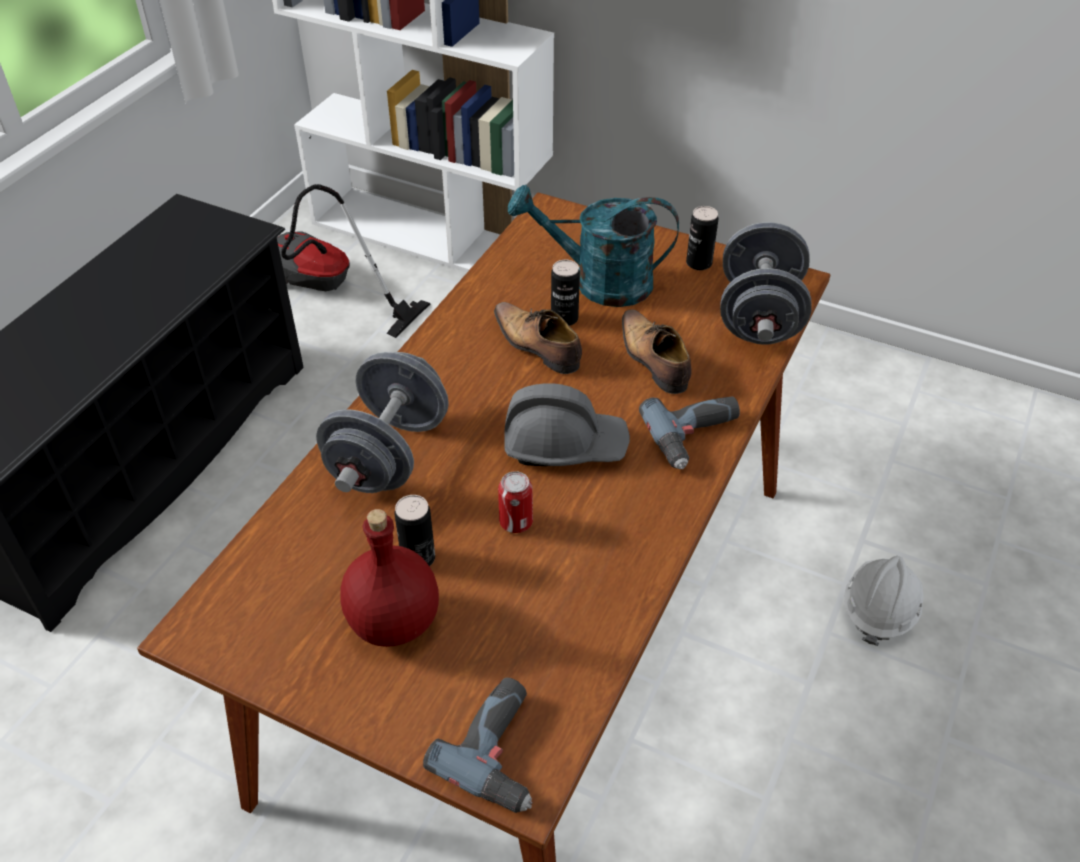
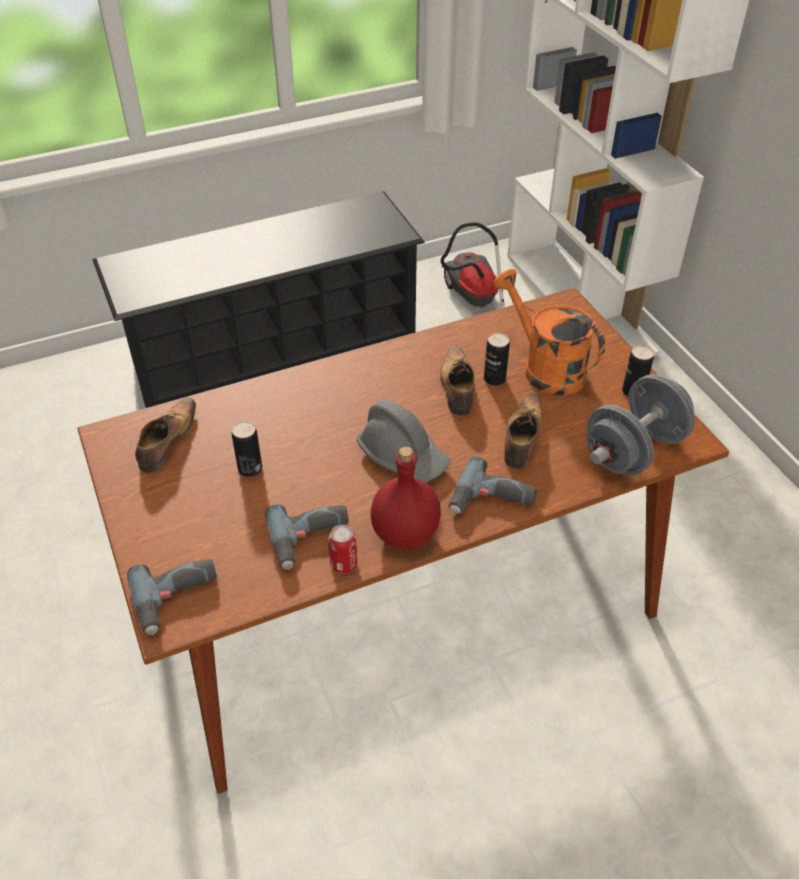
camera: 40 degrees right, 0 degrees up
grey dumbbell [316,352,449,493] -> none
red bottle [340,509,439,647] -> red bottle moved to [371,447,441,549]
can [498,471,533,533] -> can moved to [328,525,357,573]
turquoise watering can [508,185,679,307] -> orange watering can [493,269,605,396]
white hard hat [844,556,924,646] -> none
none -> shoe [135,398,196,472]
none -> power drill [265,504,349,570]

